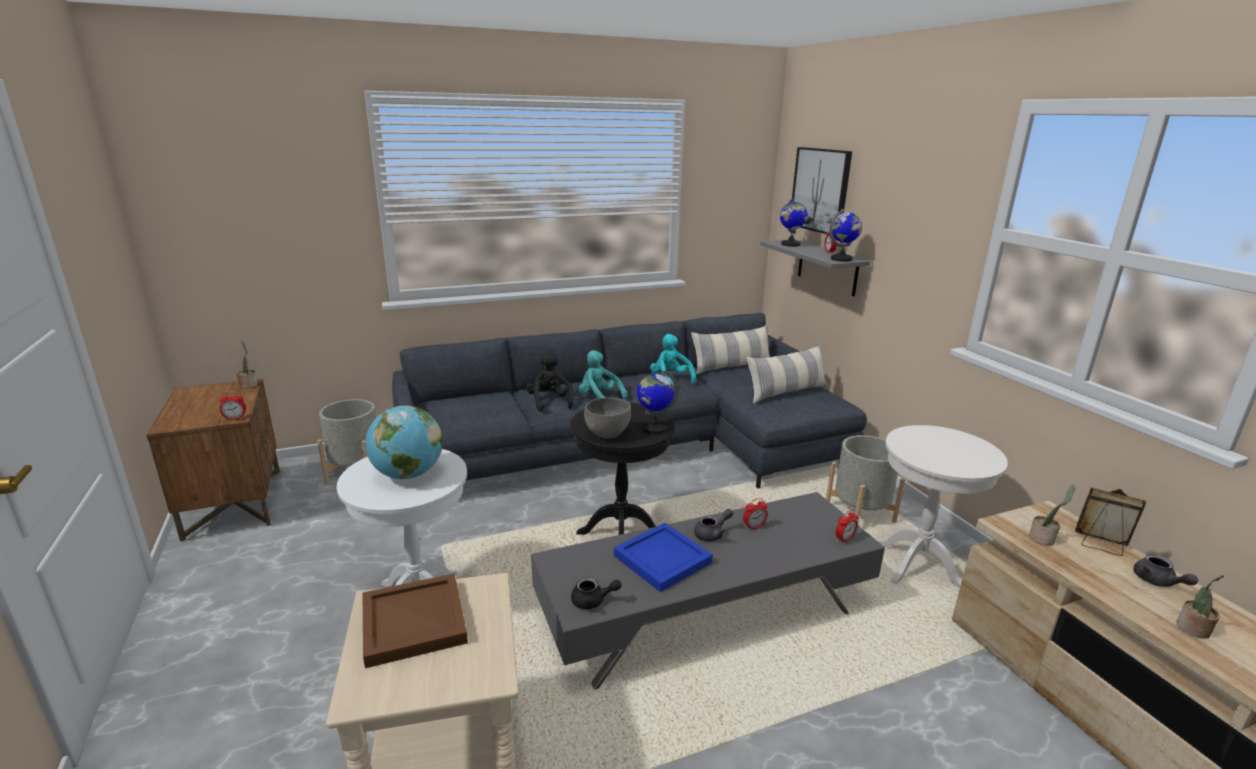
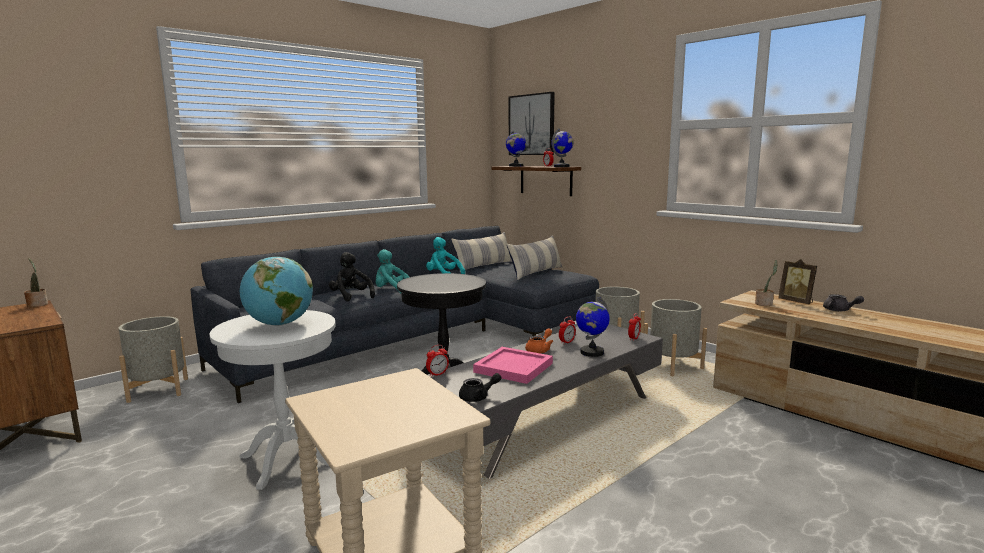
camera: 20 degrees left, 10 degrees down
alarm clock [219,391,246,420] -> alarm clock moved to [426,345,449,377]
brown tray [363,573,468,668] -> none
grey bowl [584,398,631,438] -> none
blue tray [614,523,713,592] -> pink tray [473,347,553,384]
globe [637,370,679,435] -> globe moved to [576,297,610,357]
grey teapot [694,509,733,541] -> orange teapot [525,328,553,353]
grey shelf [760,239,870,296] -> brown shelf [491,166,581,196]
white side table [878,425,1008,588] -> grey planter [644,299,707,376]
picture frame [1075,488,1146,556] -> picture frame turned 135 degrees counterclockwise [778,259,817,304]
potted plant [1176,575,1224,639] -> none

